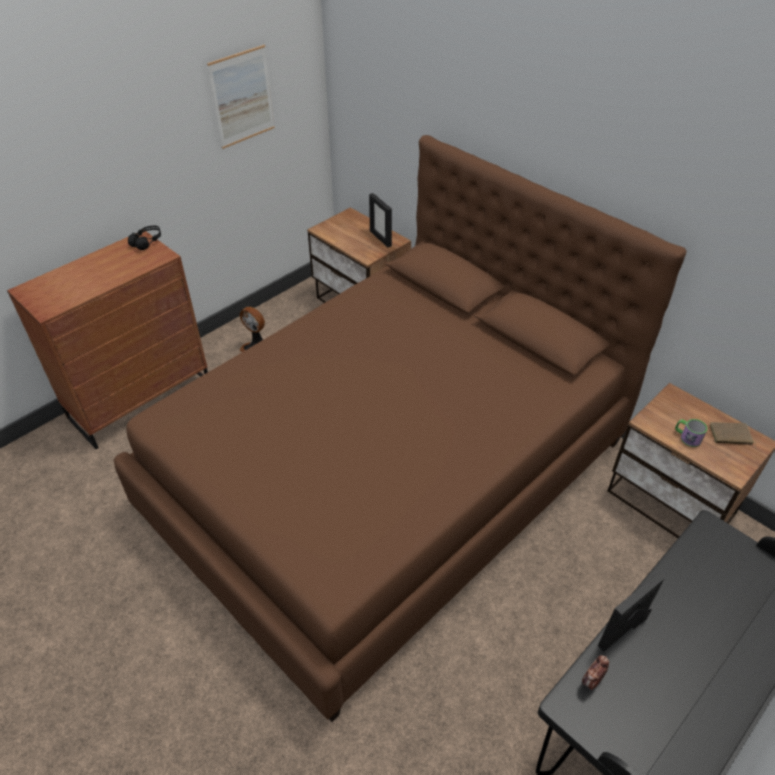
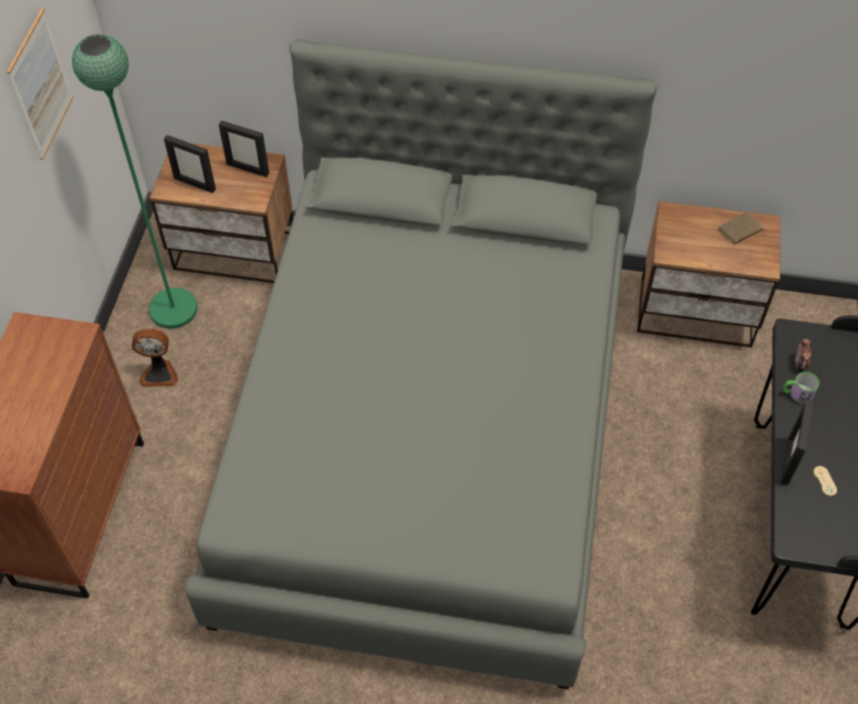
camera: 35 degrees left, 10 degrees up
brown bed [113,135,687,722] -> grey bed [185,39,657,689]
black headphones [128,226,161,250] -> none
alarm clock [582,655,609,690] -> alarm clock moved to [795,338,812,368]
mug [675,419,708,447] -> mug moved to [783,372,819,404]
none -> green floor lamp [72,34,198,329]
none -> picture frame [164,135,216,193]
none -> beige game controller [814,466,837,496]

